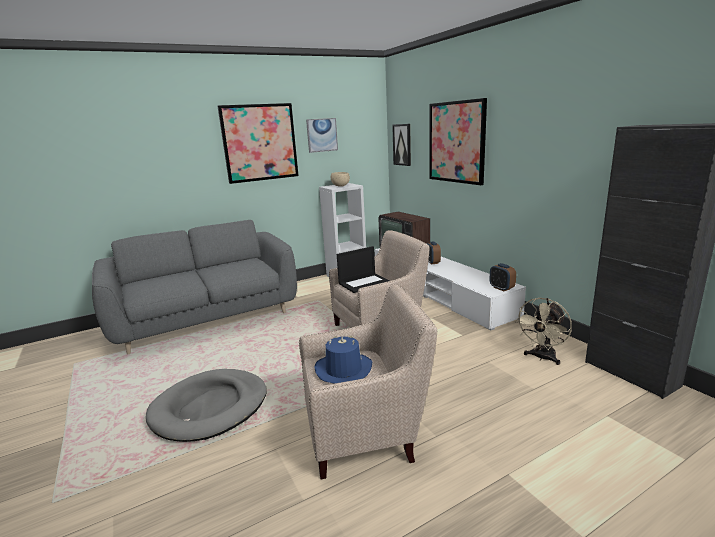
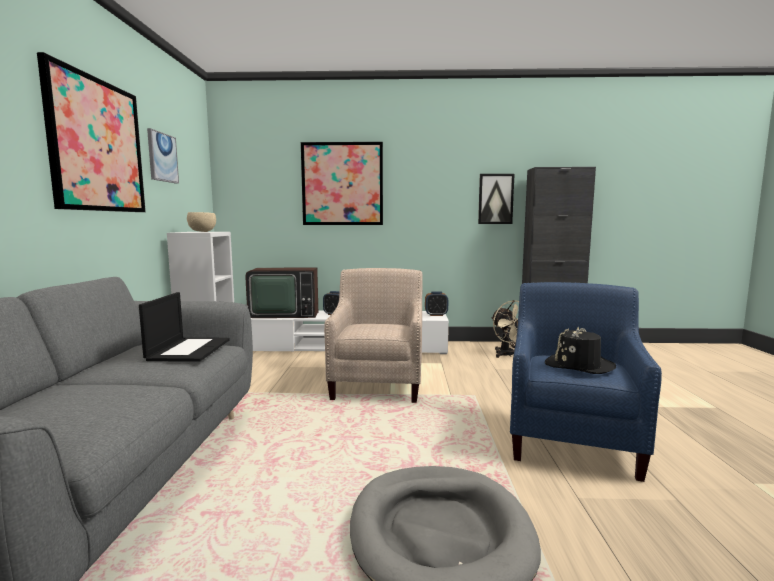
camera: 60 degrees left, 10 degrees down
beige armchair [299,284,437,480] -> blue armchair [510,282,662,482]
blue hat [315,336,372,383] -> black hat [545,327,616,374]
laptop [337,246,390,293] -> laptop moved to [139,292,230,362]
picture [392,124,411,166] -> picture moved to [478,174,514,224]

